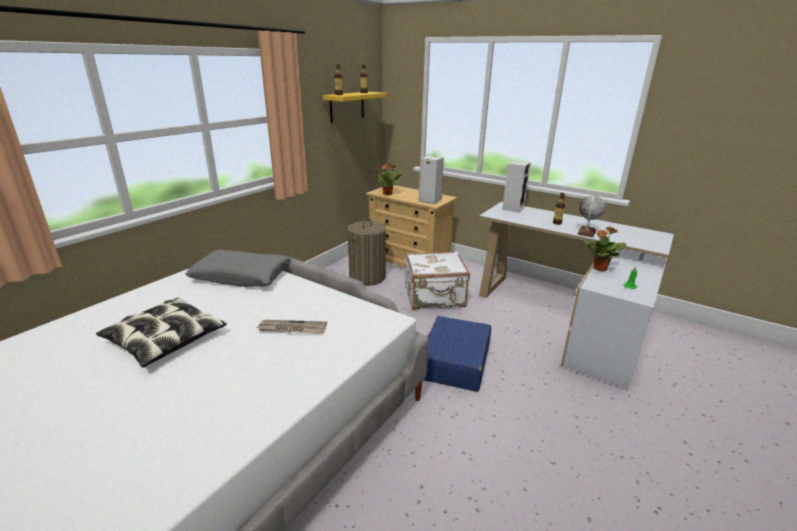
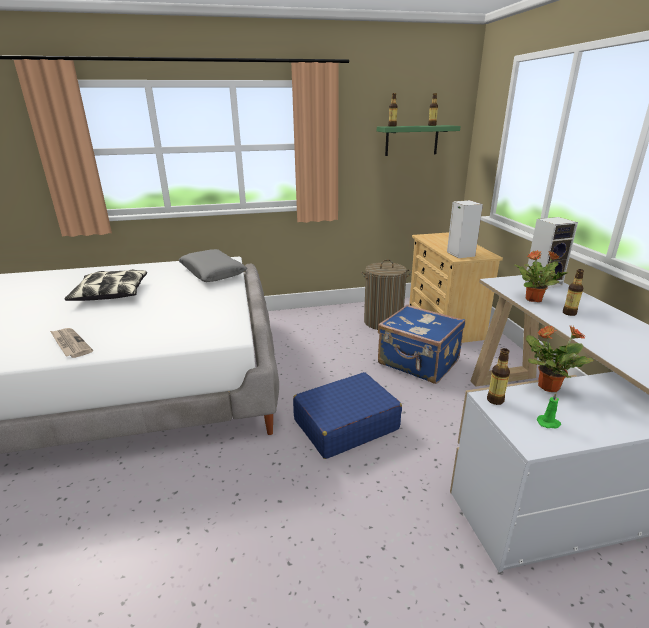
camera: 45 degrees right, 0 degrees up
newspaper [256,320,327,334] -> newspaper moved to [50,328,93,358]
yellow shelf [323,92,387,123] -> green shelf [377,125,461,156]
potted plant [374,164,402,195] -> potted plant moved to [515,250,569,302]
white suitcase [405,251,470,310] -> blue suitcase [378,304,465,384]
globe [577,196,605,237] -> none
none -> bottle [487,348,510,405]

